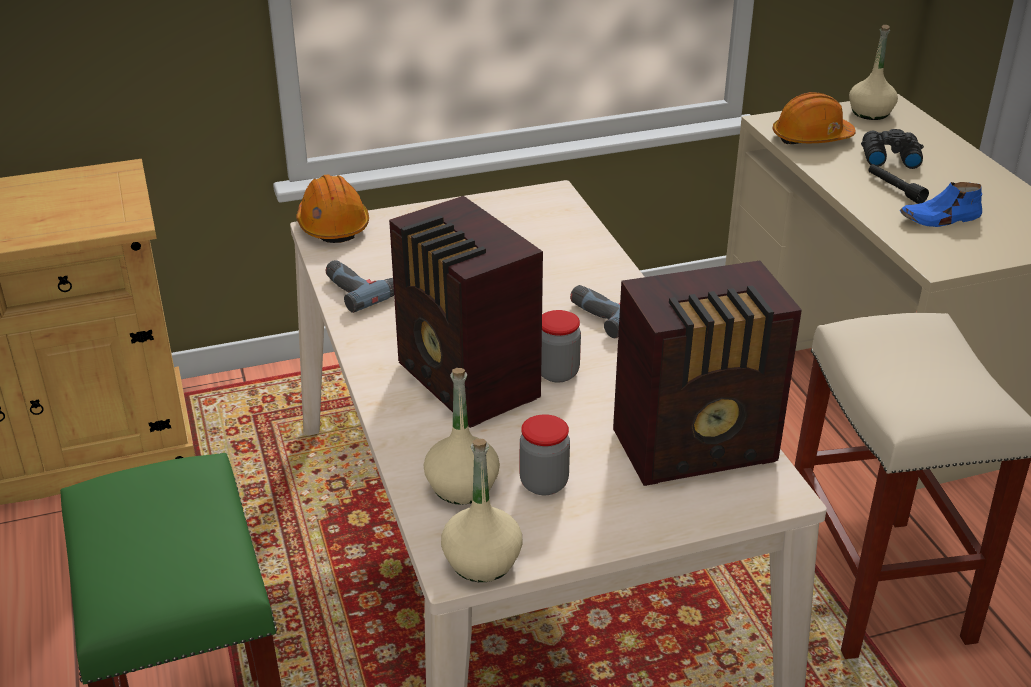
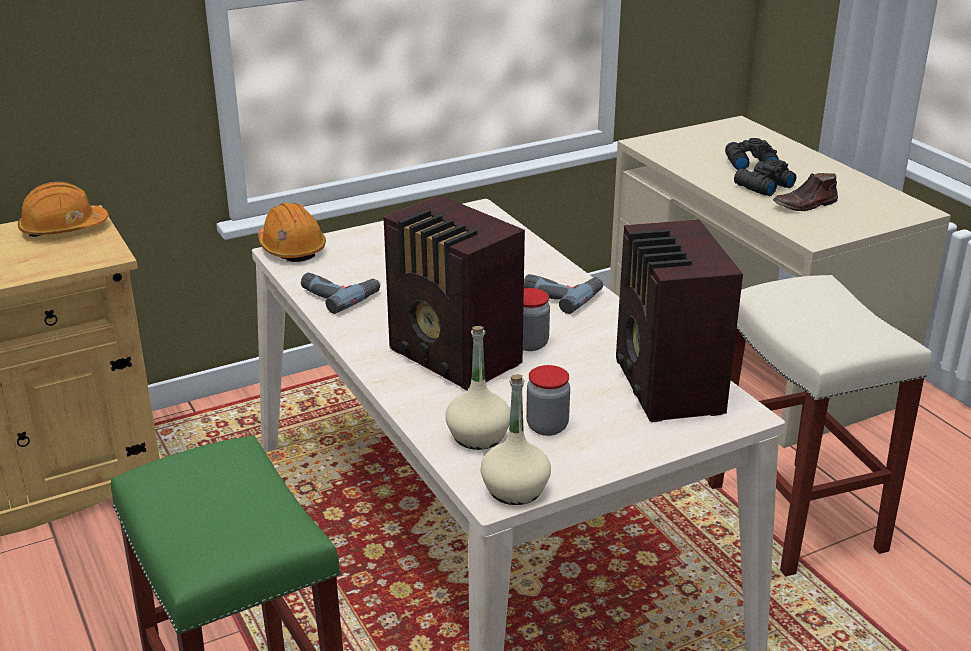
camera: 10 degrees left, 5 degrees down
radio [613,261,802,486] -> radio turned 105 degrees clockwise [616,219,743,422]
orange hard hat [773,92,856,145] -> orange hard hat moved to [18,182,109,237]
beige bottle [849,25,898,120] -> none
black flashlight [869,164,929,204] -> black binoculars [734,159,796,196]
blue shoe [900,182,982,227] -> brown shoe [773,173,838,211]

